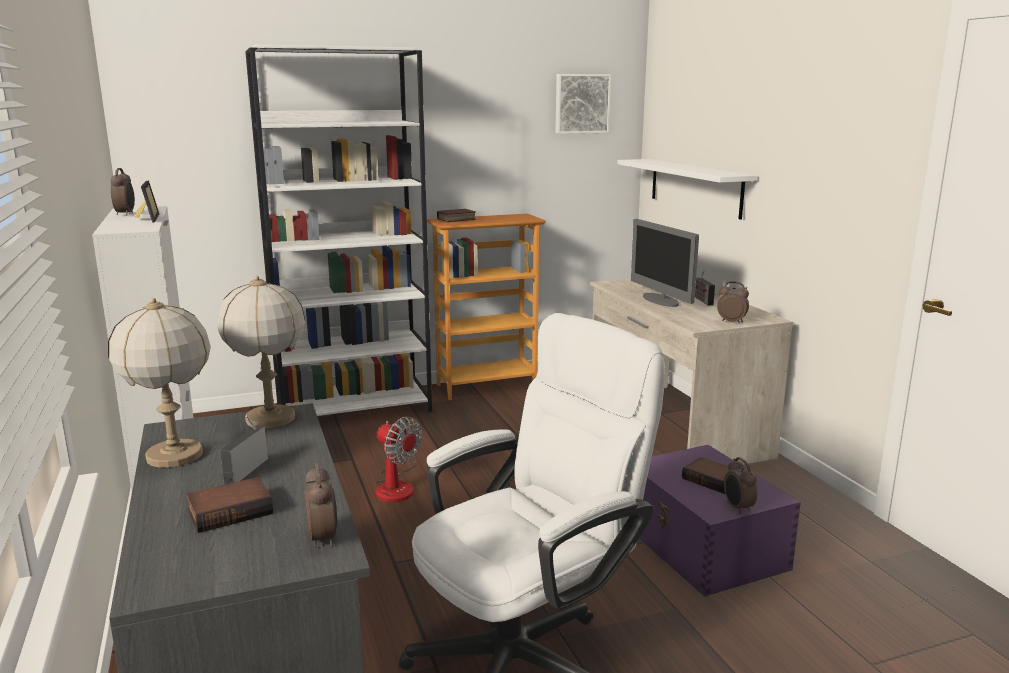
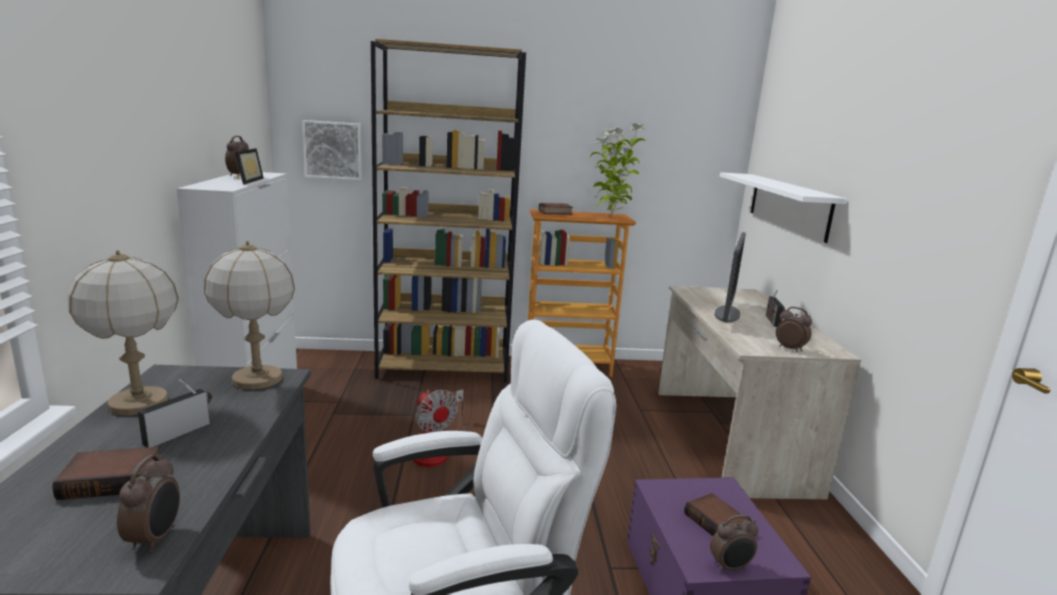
camera: 15 degrees right, 0 degrees up
white bookcase [245,45,432,416] -> brown bookcase [371,39,526,383]
picture [555,74,611,134] -> picture moved to [302,120,362,180]
monitor [631,219,699,307] -> monitor turned 150 degrees counterclockwise [715,232,746,322]
alarm clock [724,457,757,514] -> alarm clock turned 105 degrees counterclockwise [710,515,759,573]
none -> potted plant [590,122,647,218]

